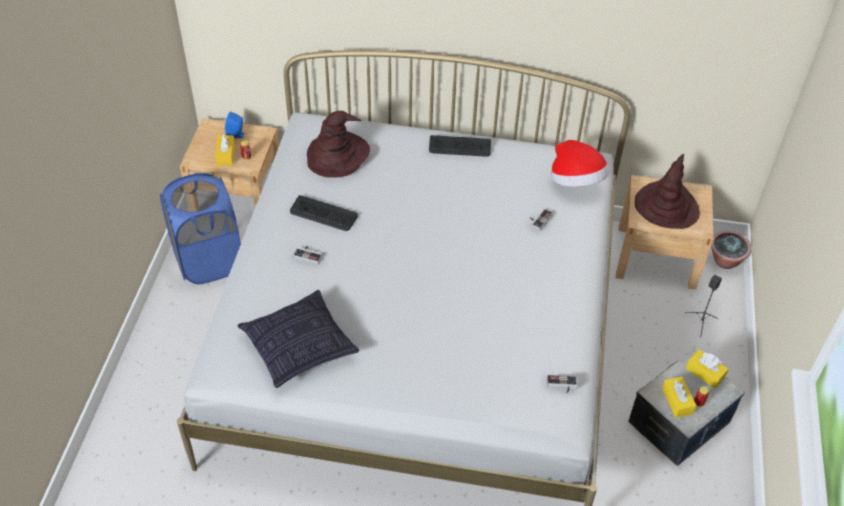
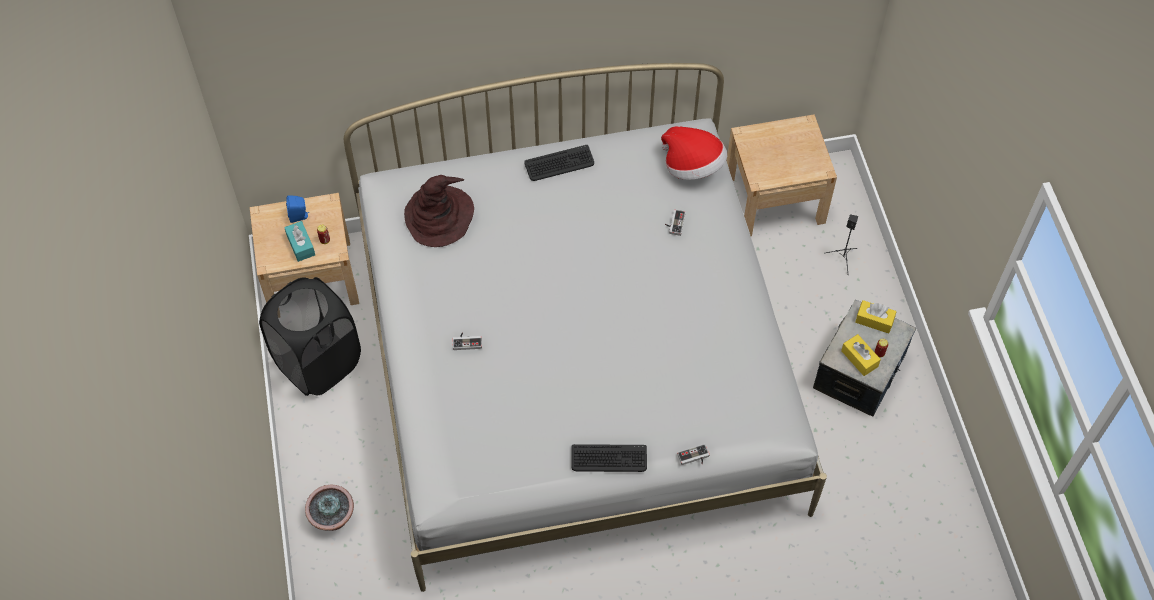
camera: 20 degrees left, 10 degrees up
blue laundry basket [160,173,241,284] -> black laundry basket [259,277,361,396]
yellow tissue box [215,134,235,166] -> turquoise tissue box [284,221,315,262]
pillow [238,290,359,388] -> none
keyboard [290,195,358,231] -> keyboard moved to [571,444,647,472]
game controller [547,375,578,393] -> game controller moved to [677,444,710,465]
brown hat [635,154,700,229] -> none
potted plant [711,231,751,269] -> potted plant moved to [305,484,354,531]

